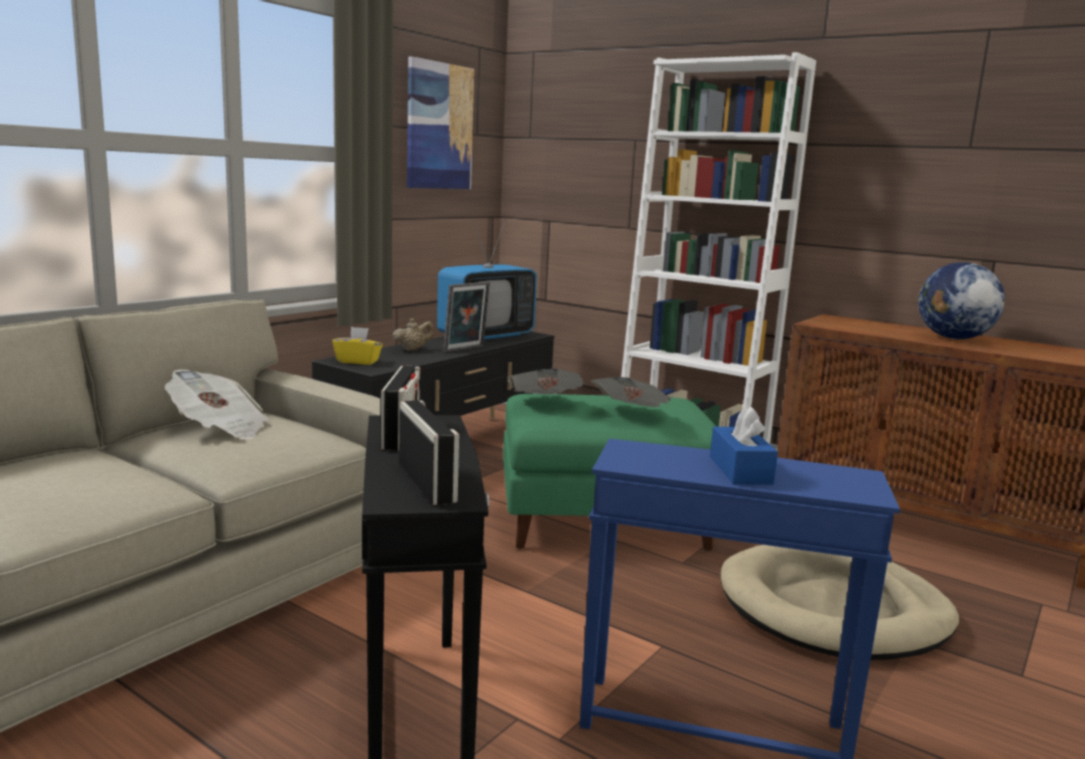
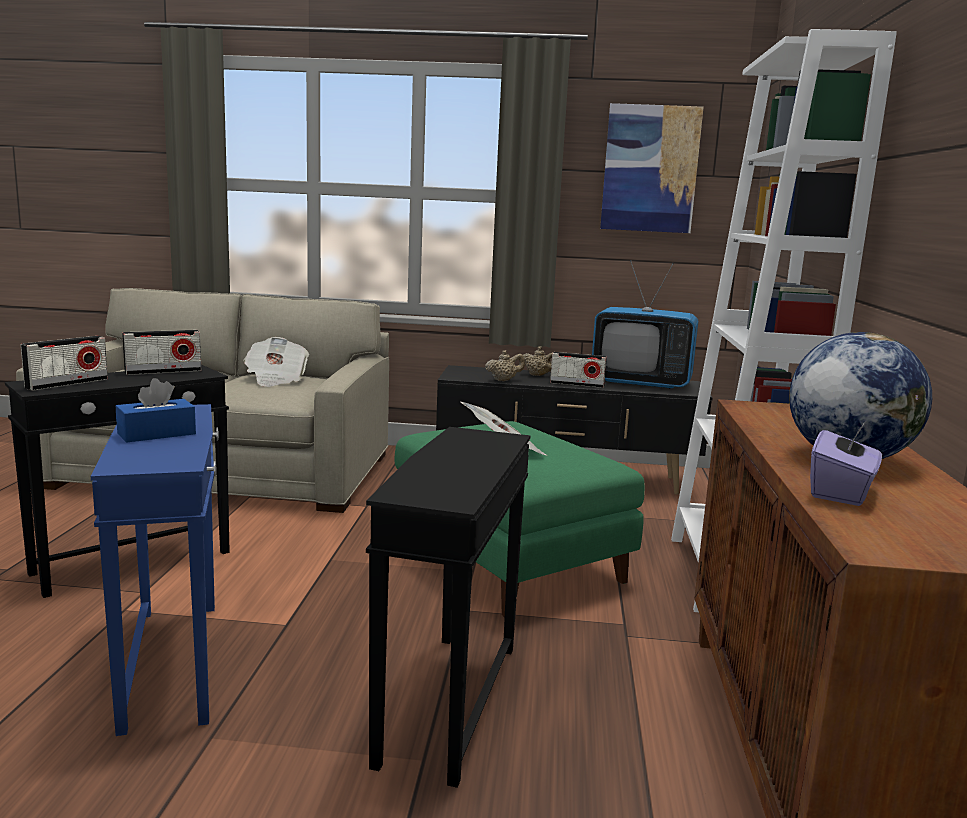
camera: 60 degrees right, 0 degrees up
yellow tissue box [332,327,383,365] -> none
picture frame [443,282,490,352] -> radio [550,352,607,388]
newspaper [507,369,585,394] -> none
beige dog bed [721,545,959,660] -> black side table [366,427,530,788]
none -> beige teapot [485,350,525,381]
none -> purple tissue box [810,422,882,506]

